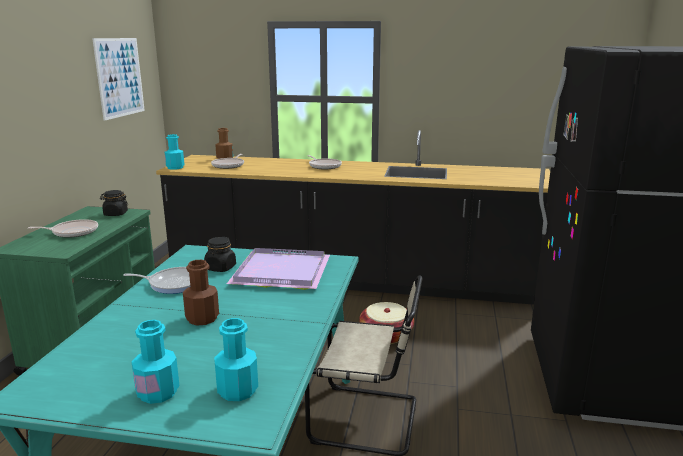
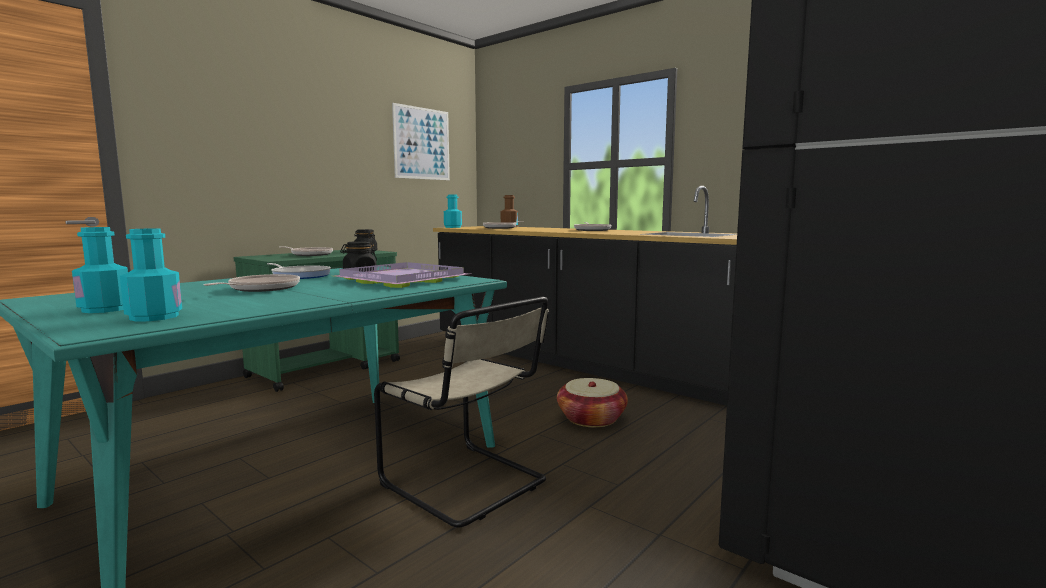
camera: 30 degrees right, 10 degrees down
brown bottle [183,260,219,326] -> frying pan [204,274,300,292]

